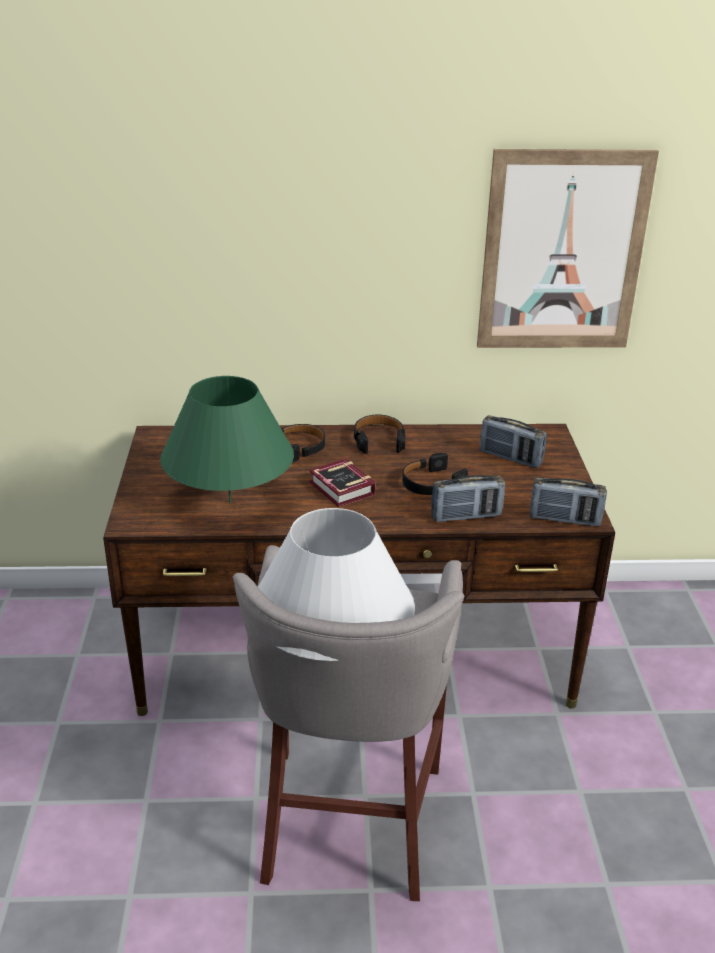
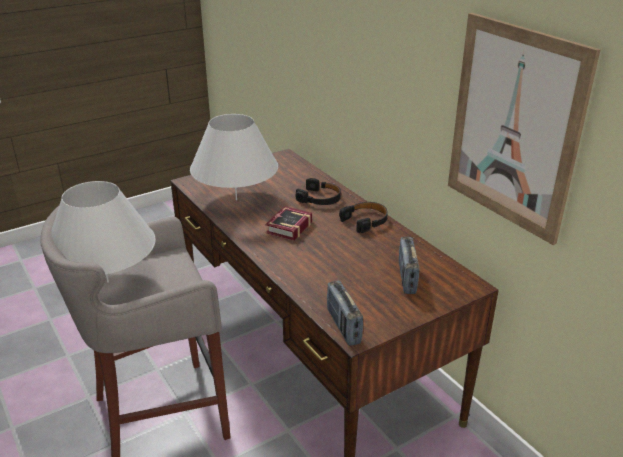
camera: 60 degrees right, 0 degrees up
green table lamp [160,376,294,503] -> white table lamp [190,114,278,200]
black headphones [402,453,469,495] -> none
radio [431,475,505,522] -> none

